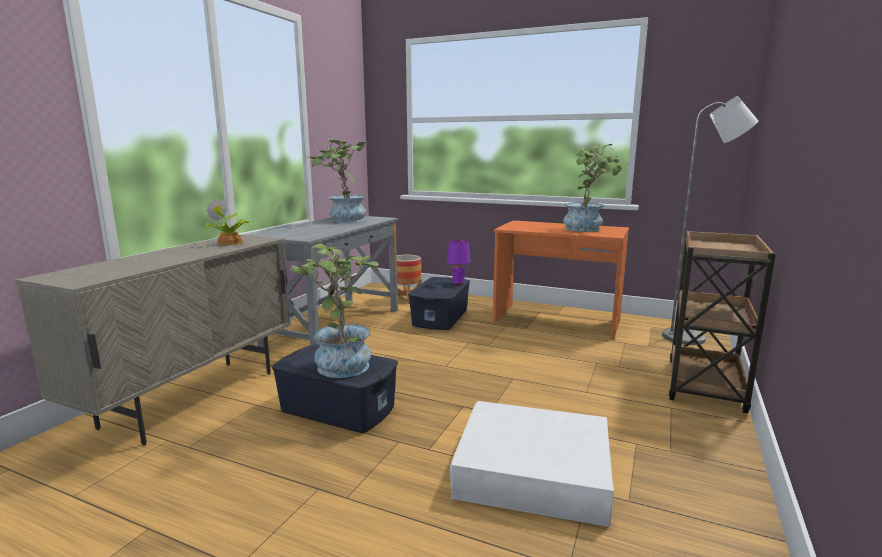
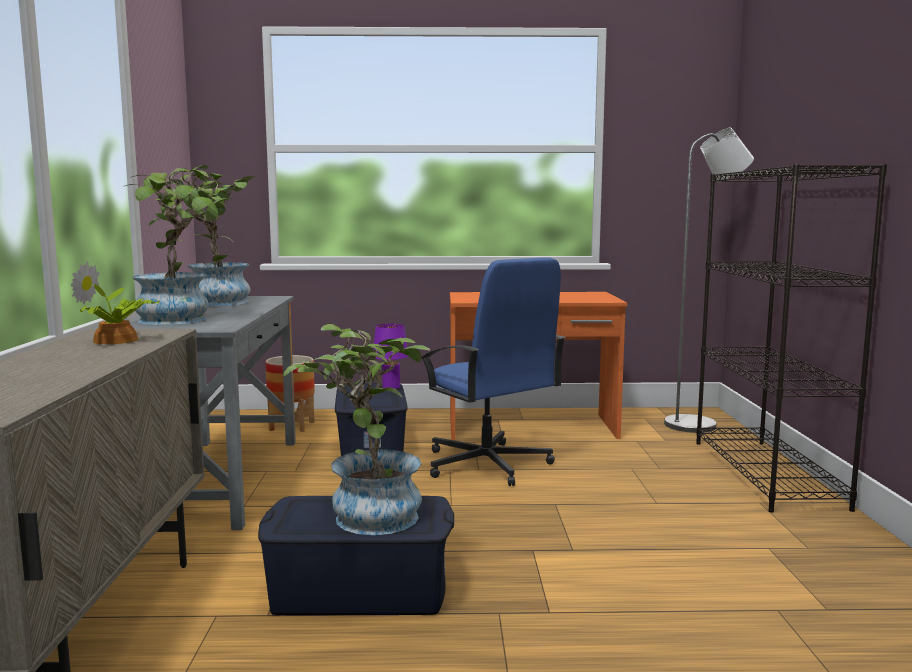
camera: 25 degrees left, 5 degrees down
white storage box [450,401,614,527] -> none
potted plant [563,144,627,232] -> potted plant moved to [123,165,232,325]
brown cart [669,230,776,414] -> black bookcase [696,164,887,512]
none -> blue office chair [421,257,566,486]

